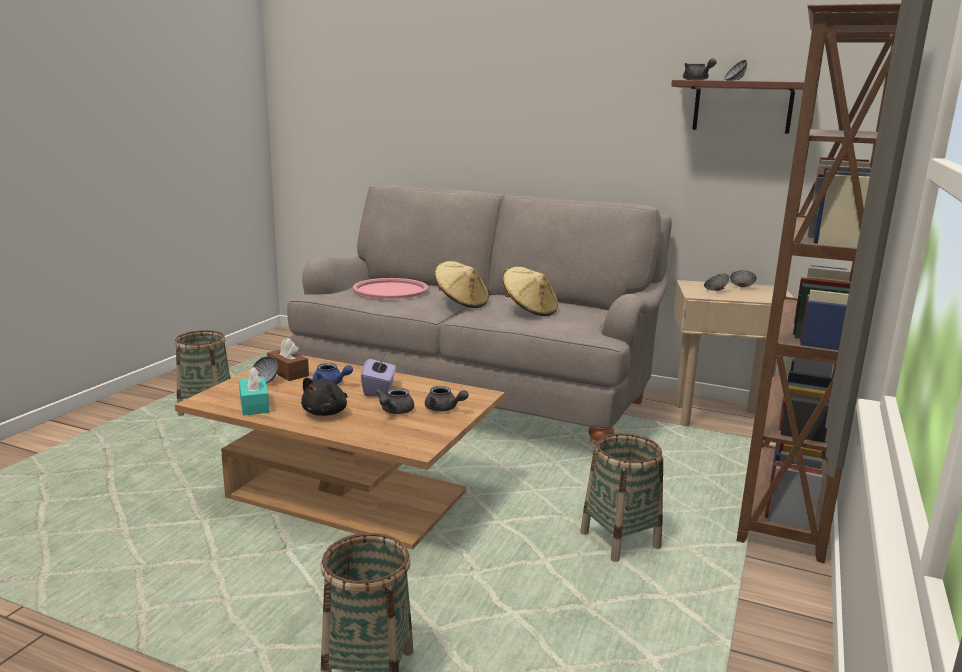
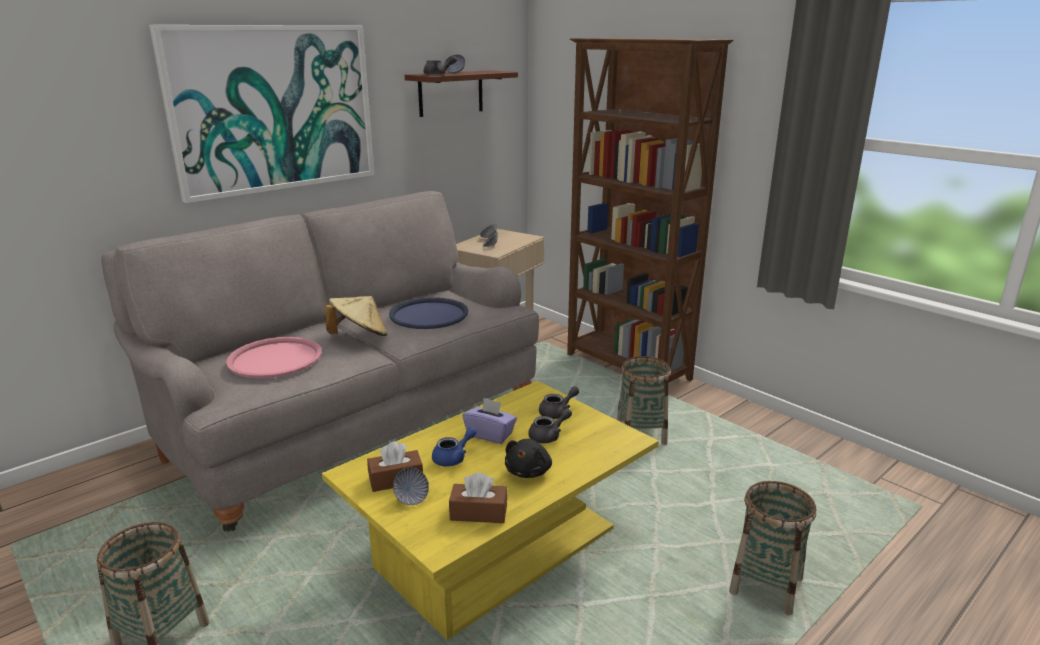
camera: 65 degrees left, 5 degrees up
brown coffee table [175,355,504,550] -> yellow coffee table [322,381,659,640]
turquoise tissue box [239,367,269,415] -> brown tissue box [449,473,508,523]
black plush toy [301,378,347,416] -> black plush toy turned 60 degrees clockwise [505,439,552,478]
grey teapot [375,388,414,414] -> grey teapot turned 75 degrees counterclockwise [528,408,572,443]
beige hat [503,267,558,316] -> blue tray [389,297,468,329]
none -> picture [149,25,375,203]

